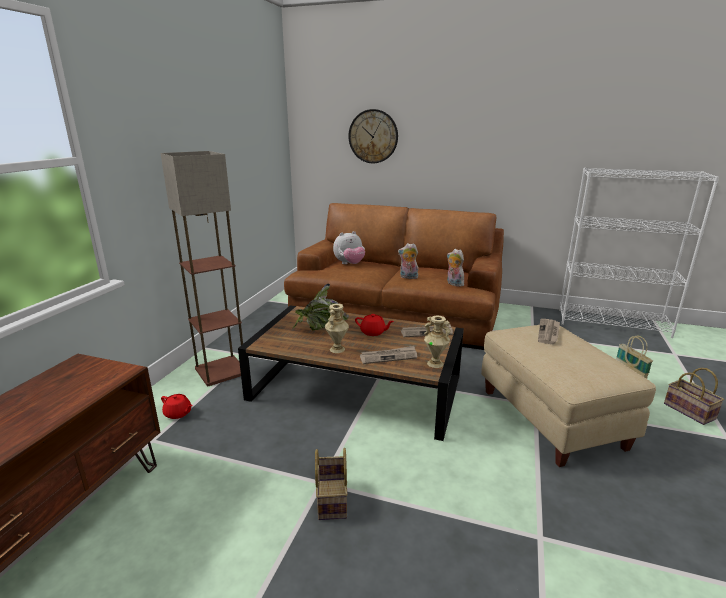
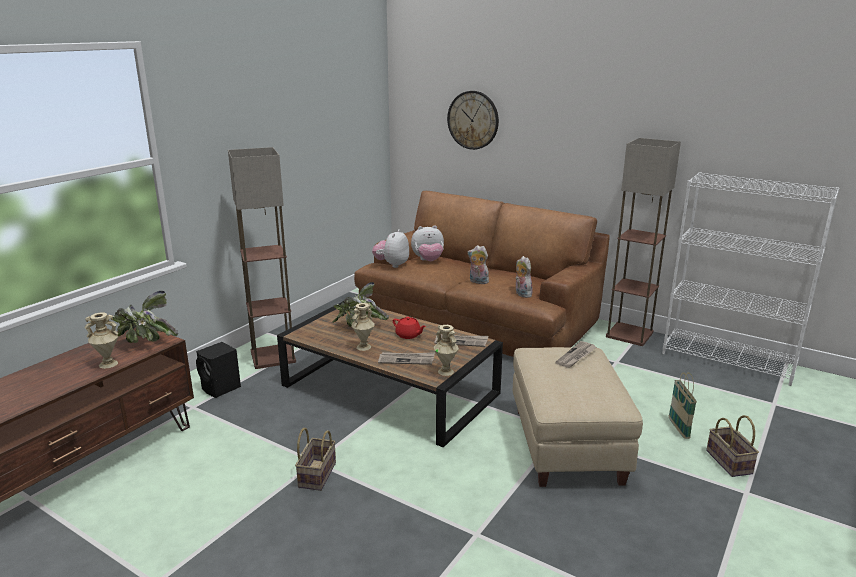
camera: 15 degrees right, 0 degrees up
red teapot [161,394,193,419] -> black speaker [196,342,241,398]
none -> beige vase [85,312,118,369]
none -> potted plant [113,291,178,343]
none -> plush toy [372,229,409,268]
none -> floor lamp [606,138,681,346]

